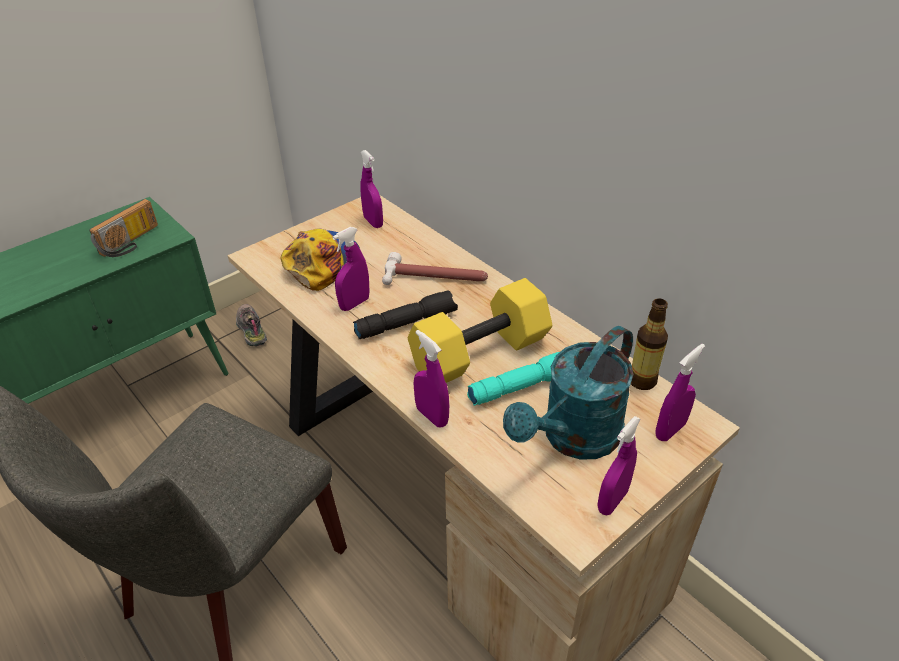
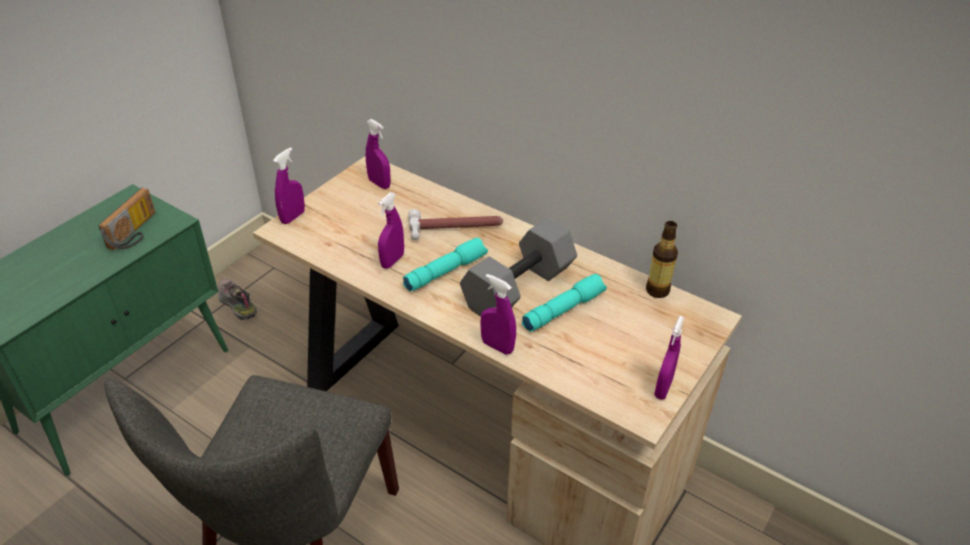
camera: 15 degrees left, 0 degrees up
cap [281,228,360,291] -> none
black flashlight [353,291,458,339] -> turquoise flashlight [403,238,488,292]
yellow dumbbell [408,278,552,383] -> grey dumbbell [460,218,577,317]
turquoise watering can [503,326,634,460] -> none
purple spray bottle [655,344,705,441] -> purple spray bottle moved to [273,147,305,224]

